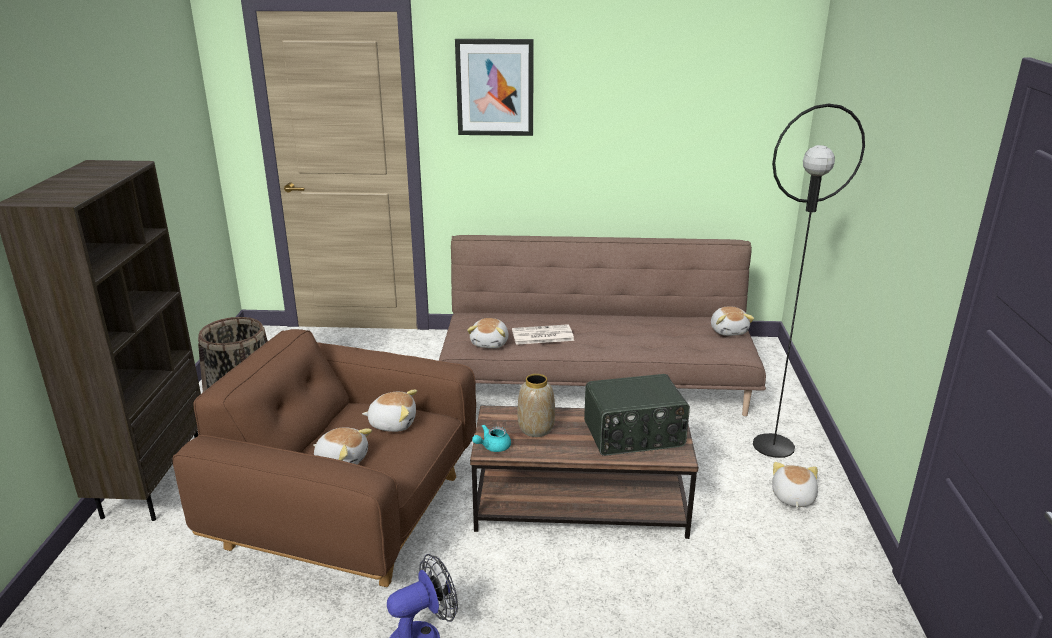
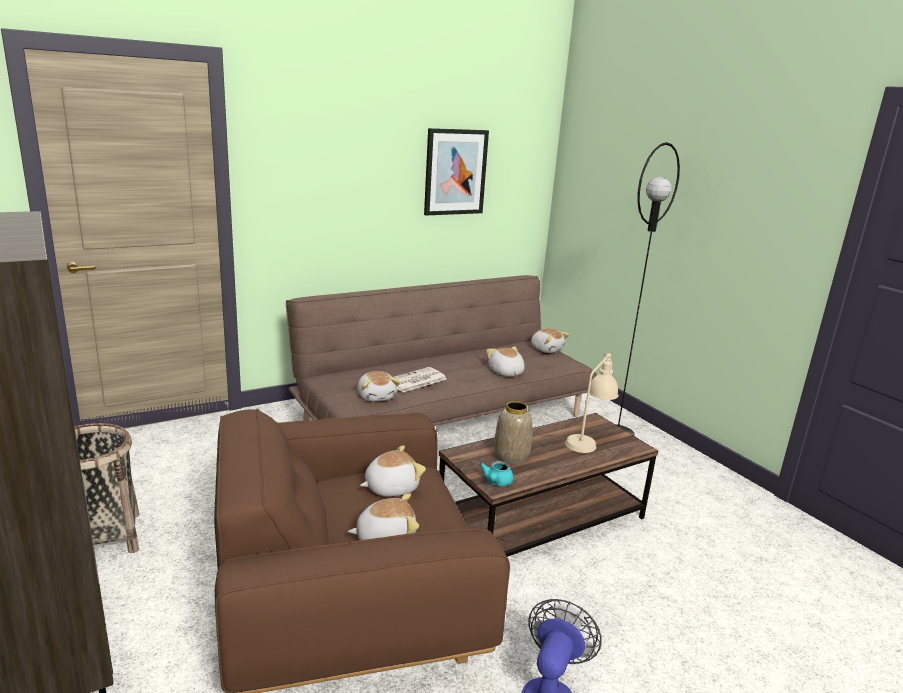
camera: 35 degrees left, 5 degrees down
picture [455,39,534,136] -> picture moved to [424,128,489,215]
radio [584,374,690,456] -> beige table lamp [565,353,618,453]
plush toy [772,462,818,508] -> plush toy moved to [486,347,525,377]

